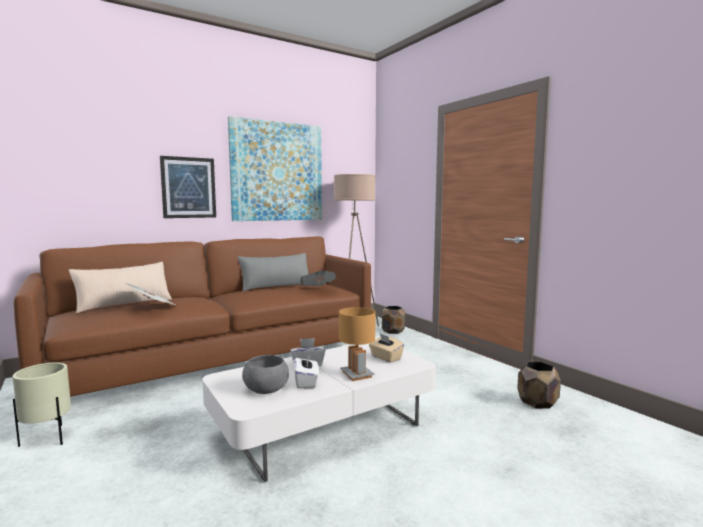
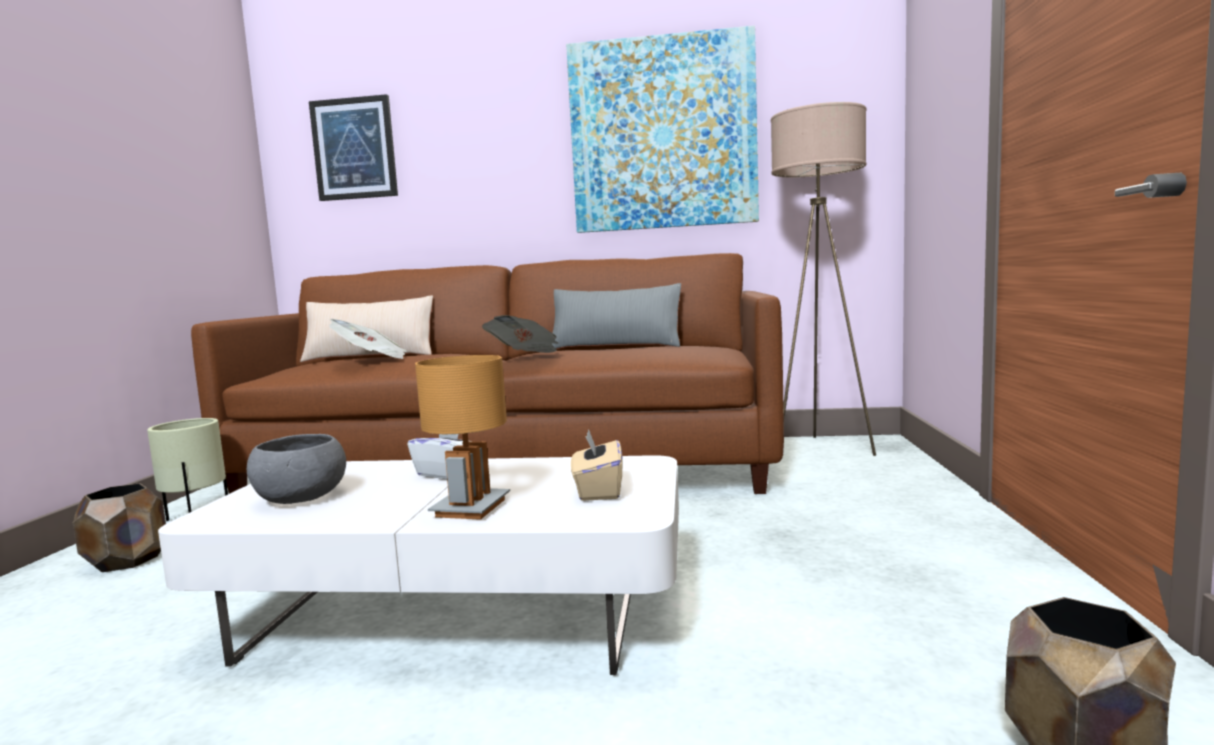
camera: 40 degrees right, 0 degrees up
picture [160,156,216,218] -> picture moved to [309,94,398,201]
white tissue box [294,354,319,389] -> none
newspaper [300,271,336,286] -> newspaper moved to [482,315,558,353]
brown planter [382,306,405,334] -> brown planter moved to [73,484,166,572]

